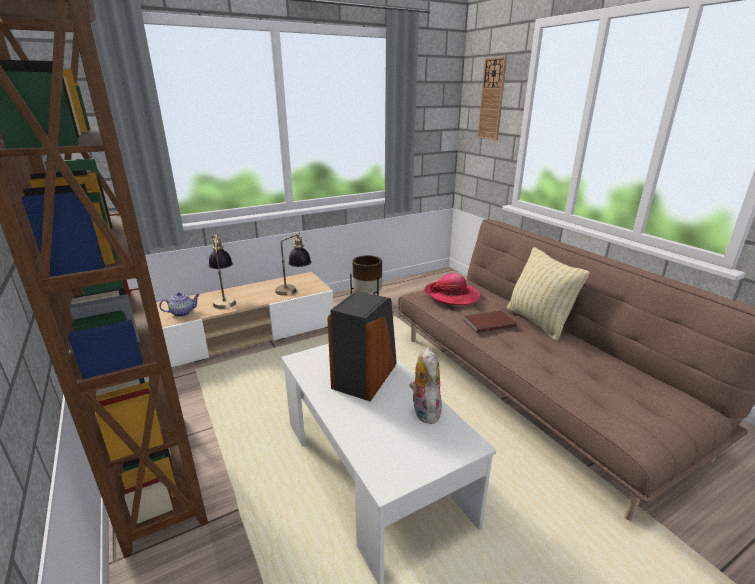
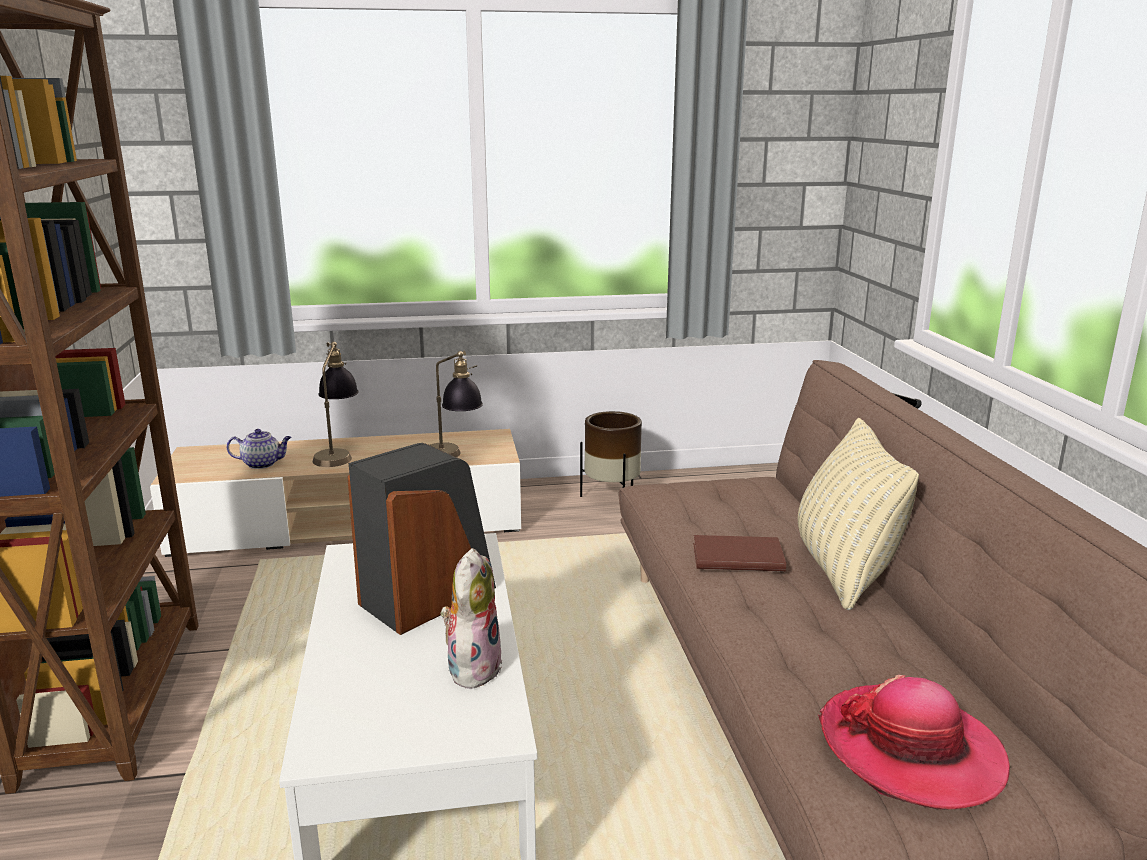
camera: 20 degrees right, 5 degrees down
hat [424,273,480,305] -> hat moved to [818,675,1010,810]
wall clock [478,57,507,140] -> none

